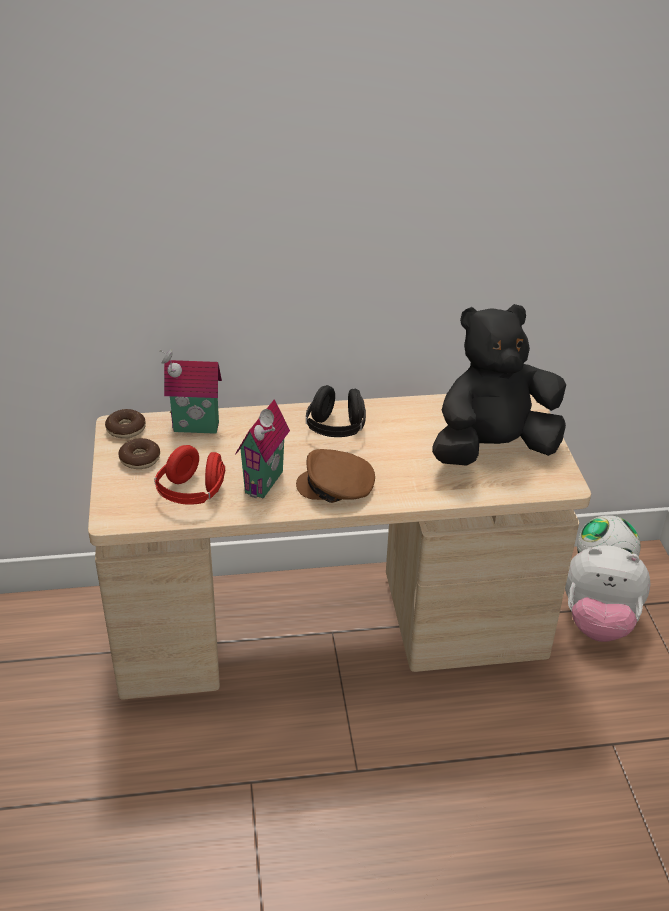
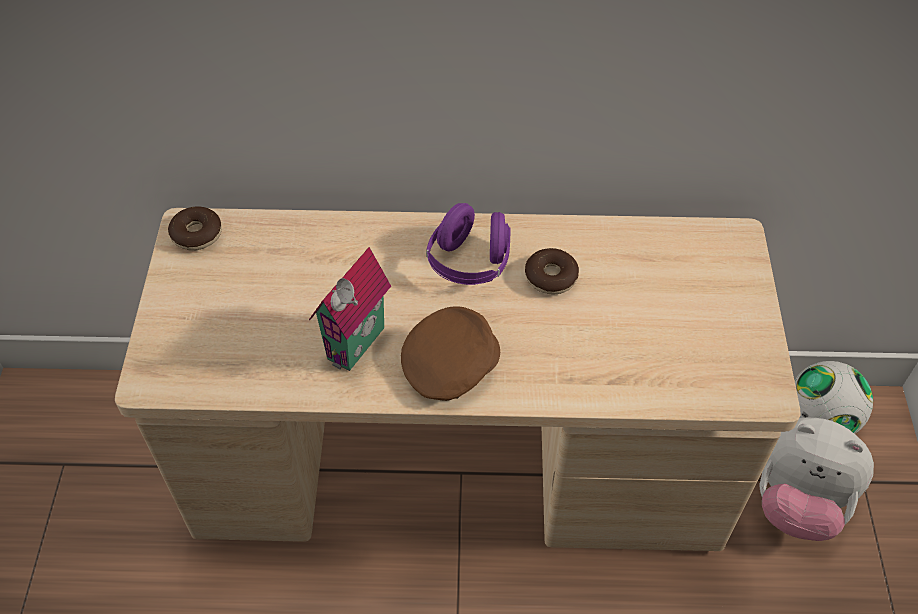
camera: 10 degrees right, 15 degrees up
donut [118,438,160,469] -> donut moved to [525,248,579,295]
red headphones [154,445,225,505] -> none
toy house [160,350,222,434] -> none
brown cap [296,449,375,503] -> brown cap turned 120 degrees clockwise [401,307,500,401]
black headphones [306,385,366,437] -> purple headphones [426,203,511,285]
black plush toy [432,304,566,466] -> none

